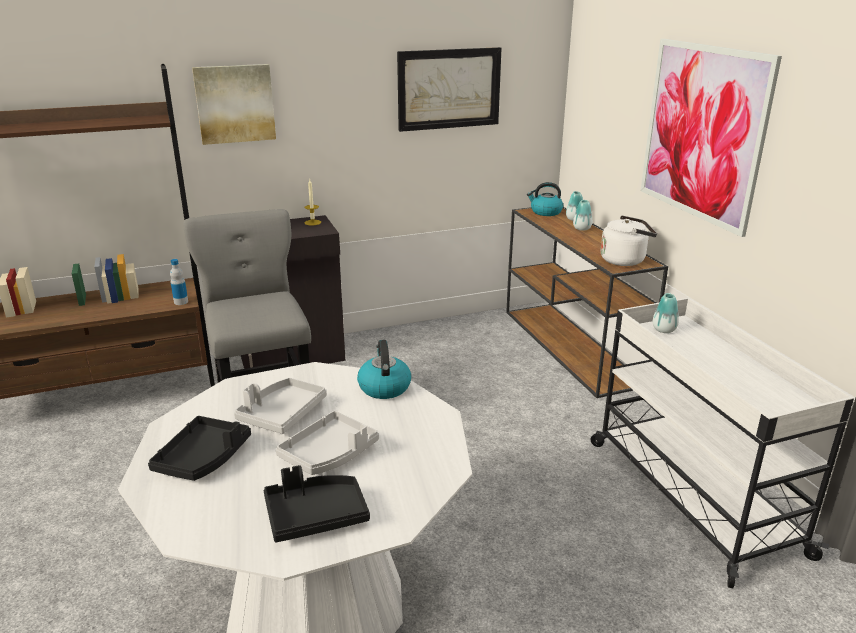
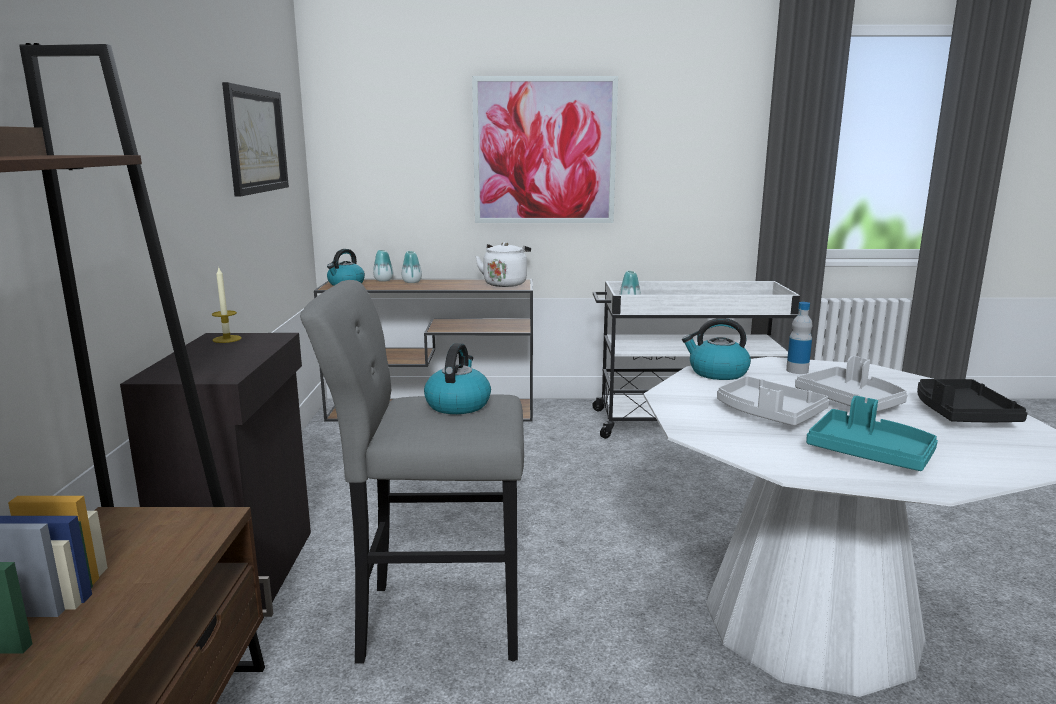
camera: 70 degrees left, 10 degrees down
black tray [148,416,251,481] -> turquoise tray [806,396,938,471]
bottle [170,259,188,305] -> bottle moved to [786,302,812,374]
picture [192,64,276,145] -> none
none -> kettle [424,343,491,414]

